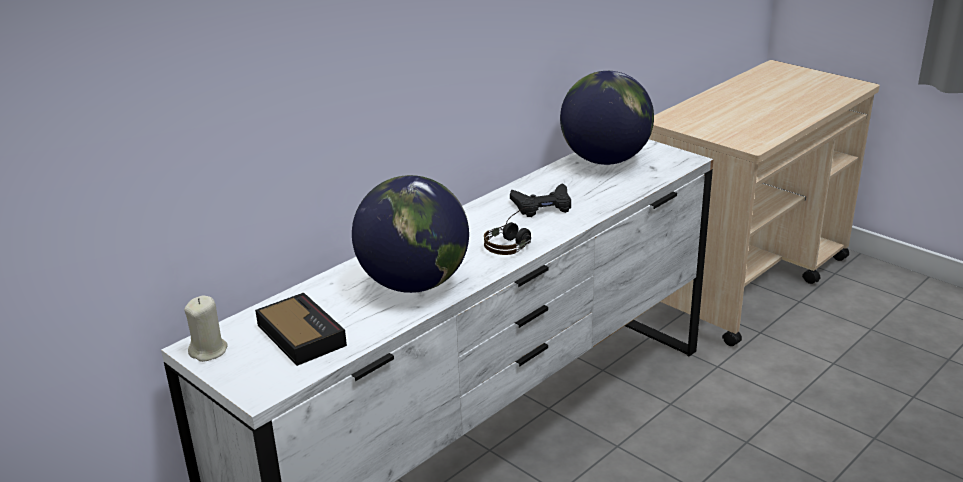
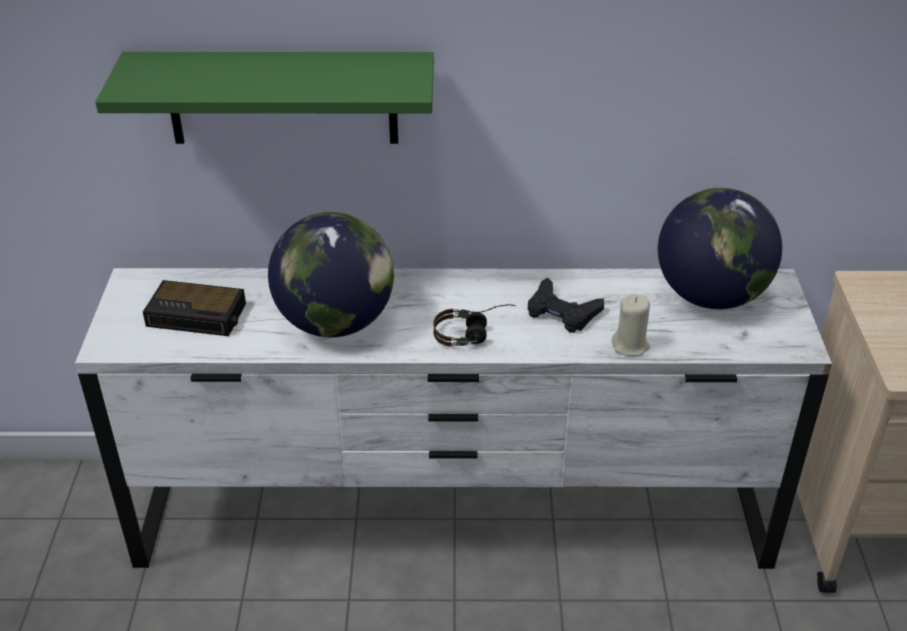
camera: 45 degrees right, 10 degrees up
beige candle [184,295,228,362] -> beige candle moved to [612,294,650,356]
alarm clock [255,292,347,366] -> alarm clock turned 90 degrees clockwise [143,280,246,336]
none -> green shelf [95,52,434,144]

